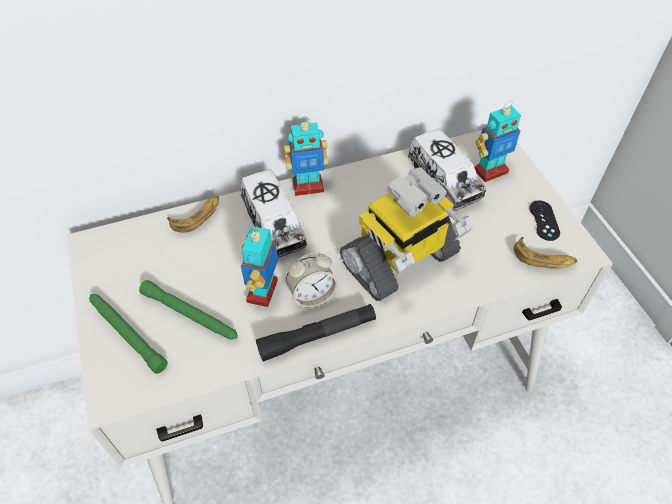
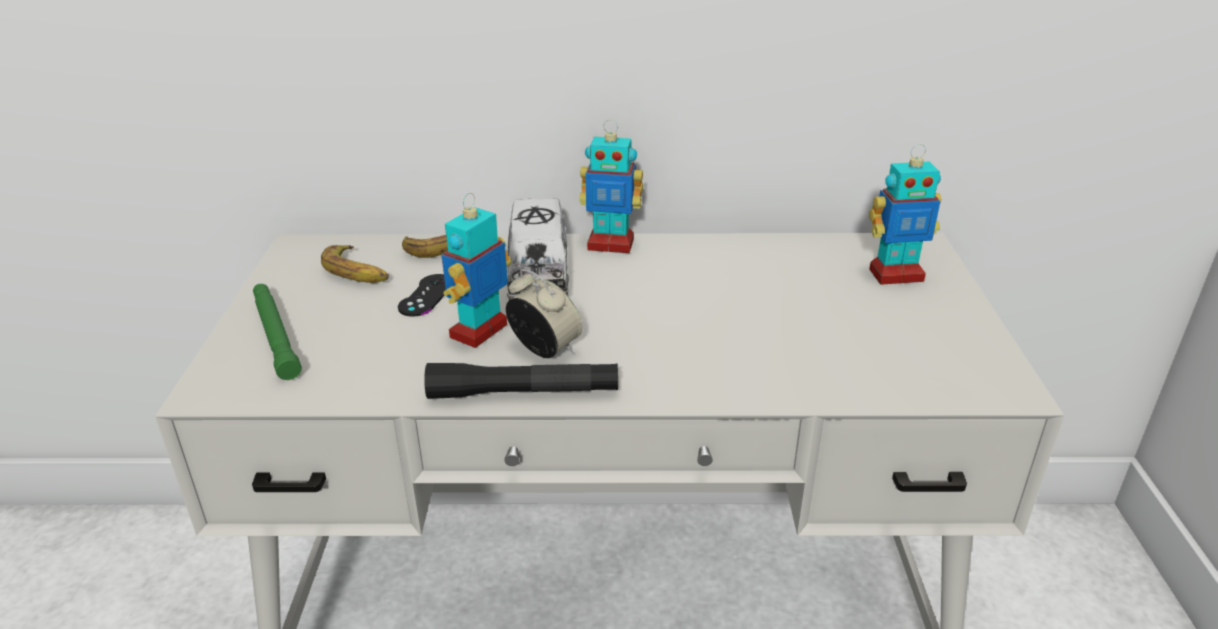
camera: 20 degrees right, 20 degrees down
green flashlight [139,280,238,340] -> none
alarm clock [286,252,338,308] -> alarm clock turned 135 degrees counterclockwise [506,269,582,358]
toy robot [340,167,473,301] -> none
toy truck [408,129,486,211] -> none
banana [514,237,577,269] -> banana moved to [321,245,389,283]
black game controller [529,200,560,241] -> black game controller moved to [398,274,446,317]

